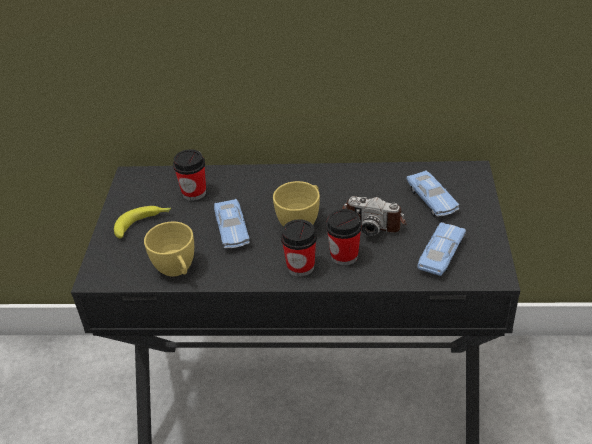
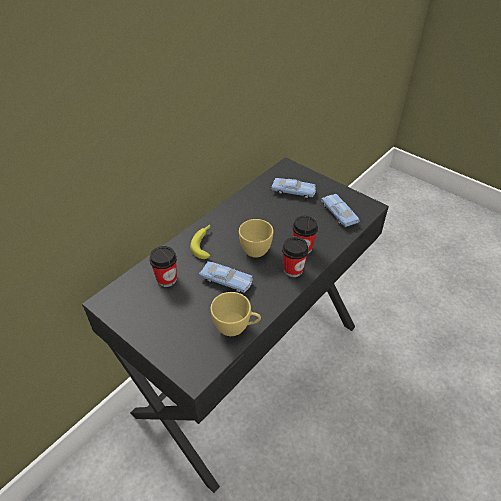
camera: 55 degrees left, 5 degrees up
banana [114,206,171,238] -> banana moved to [190,224,210,259]
camera [342,196,407,236] -> none

